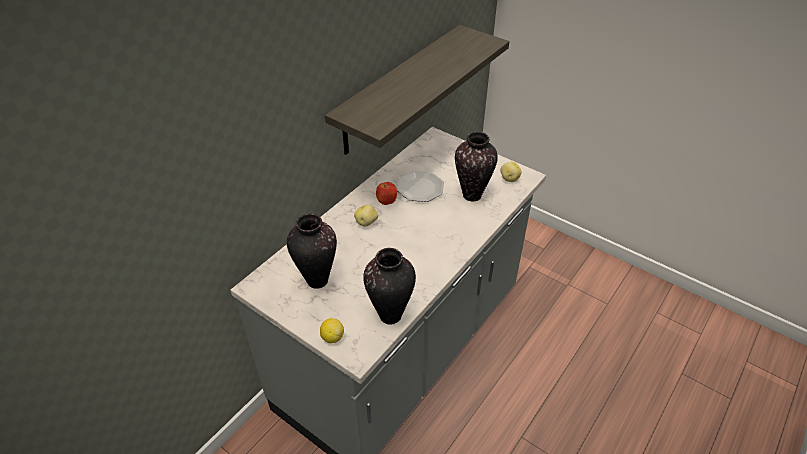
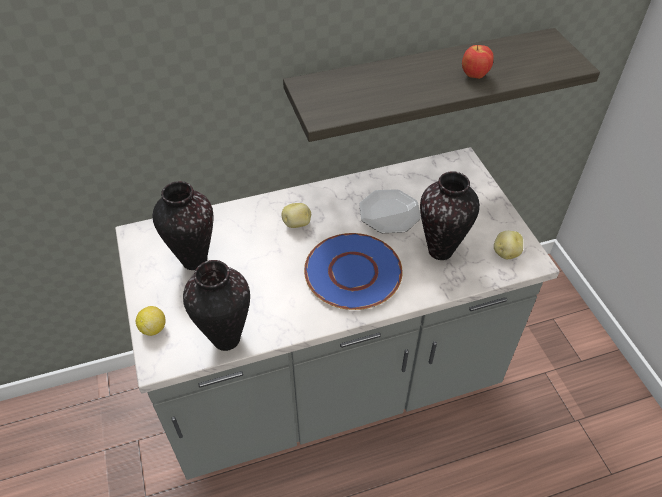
camera: 35 degrees right, 5 degrees up
apple [376,182,397,205] -> apple moved to [462,45,494,79]
none -> blue plate [304,233,403,310]

